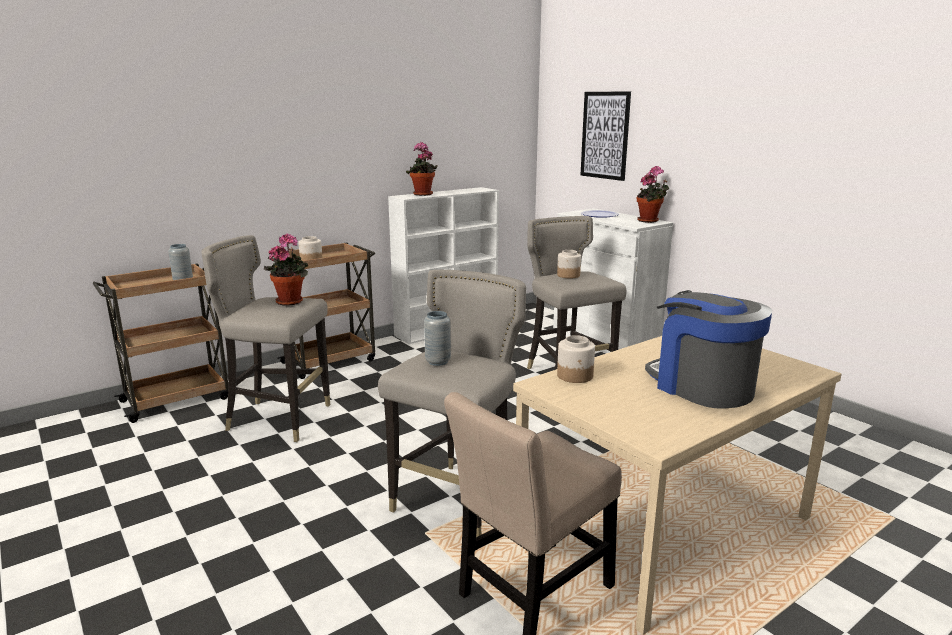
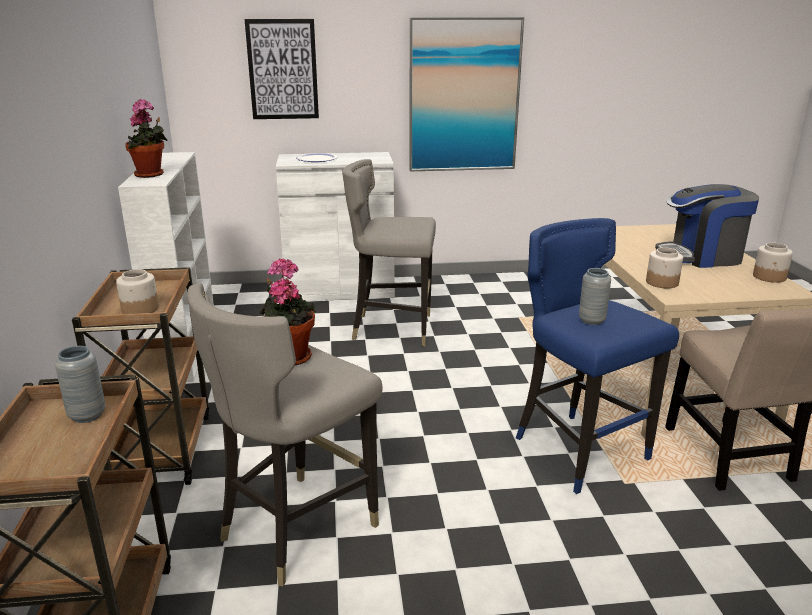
camera: 60 degrees left, 5 degrees up
grey stool [378,270,526,537] -> blue stool [516,218,679,494]
jar [557,250,581,278] -> jar moved to [753,242,793,283]
potted plant [637,166,669,223] -> none
none -> picture [409,17,524,171]

